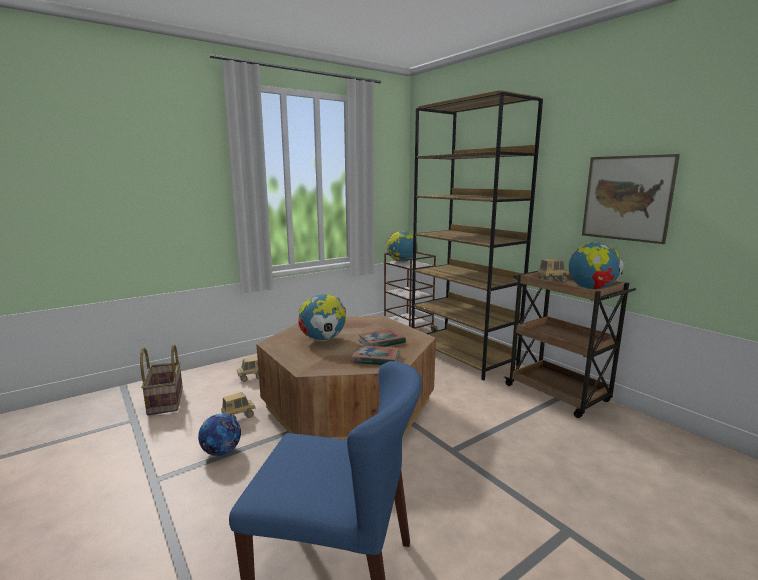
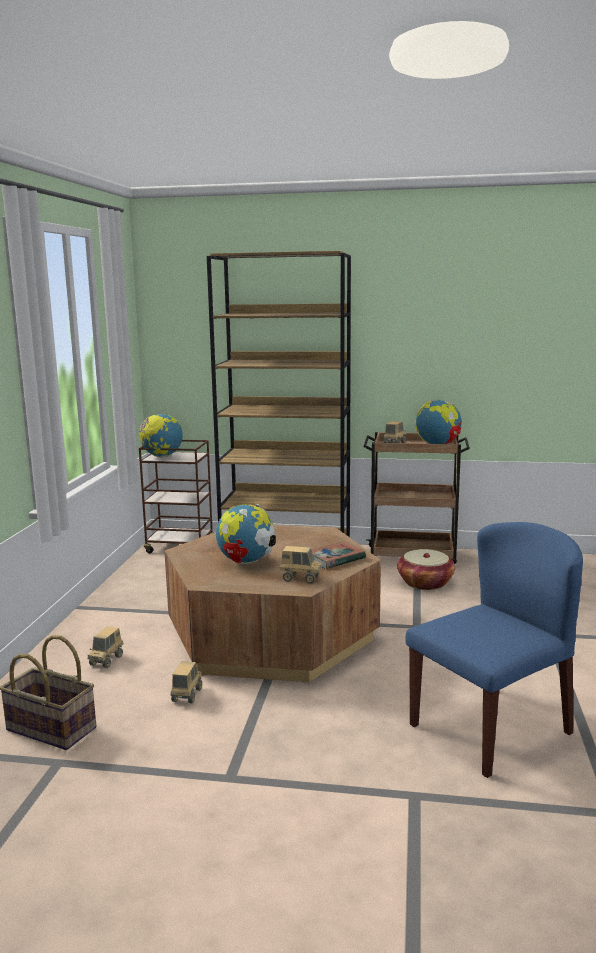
camera: 45 degrees left, 0 degrees up
football [198,414,241,456] -> none
book [359,328,406,347] -> none
picture [582,154,680,244] -> none
none -> toy truck [279,546,322,583]
none -> basket [397,549,455,590]

